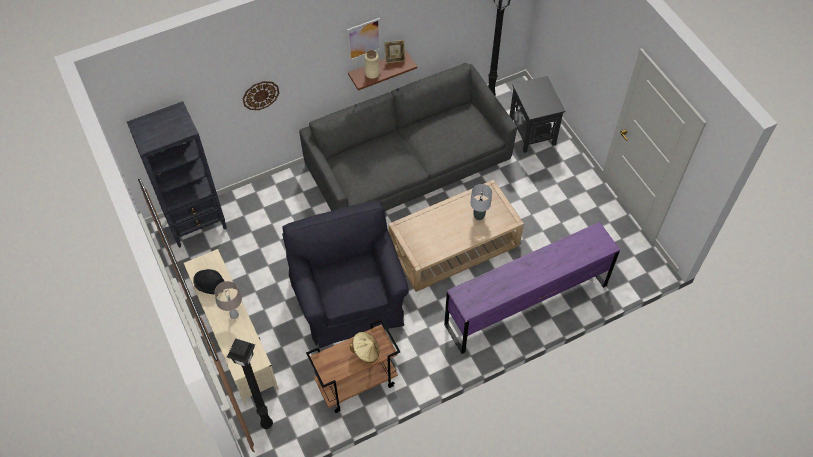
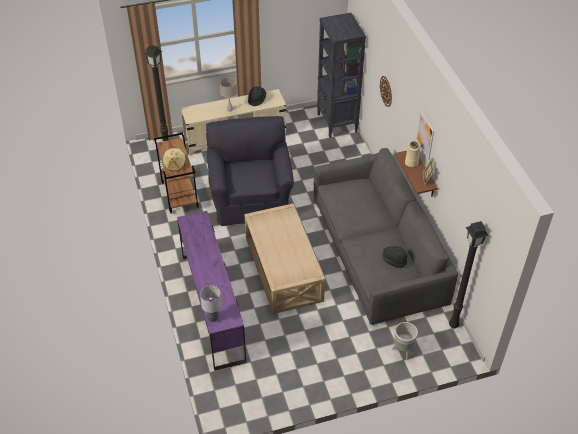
camera: 100 degrees right, 10 degrees down
black armchair [282,201,409,348] -> black armchair turned 90 degrees counterclockwise [206,116,294,226]
grey table lamp [470,184,492,220] -> grey table lamp moved to [200,285,222,322]
black side table [509,76,565,153] -> grey planter [392,322,418,360]
none -> black hat [382,246,407,268]

